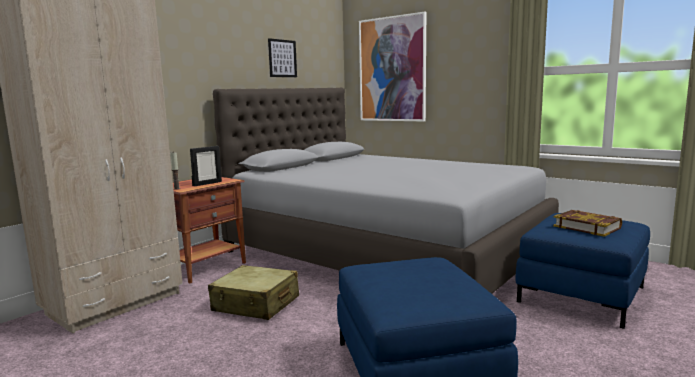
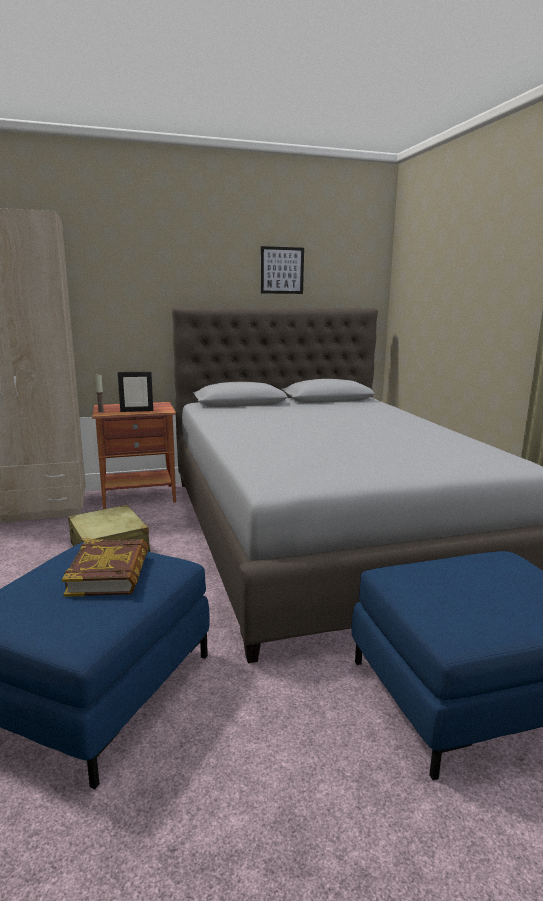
camera: 35 degrees right, 5 degrees up
picture [359,11,426,122] -> none
book [553,210,622,237] -> book moved to [62,539,148,597]

